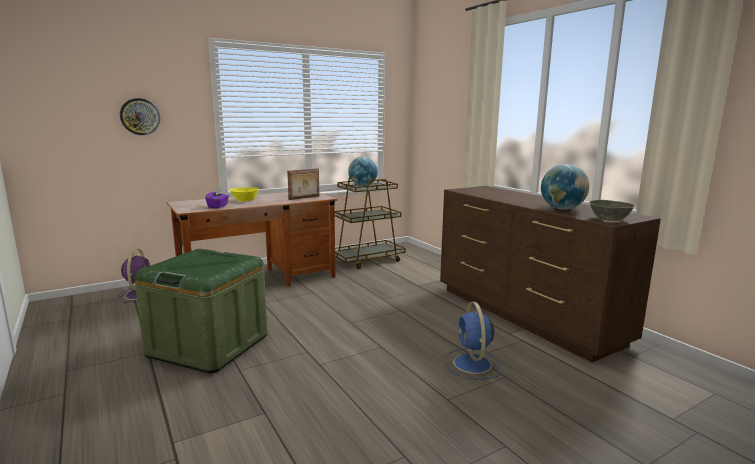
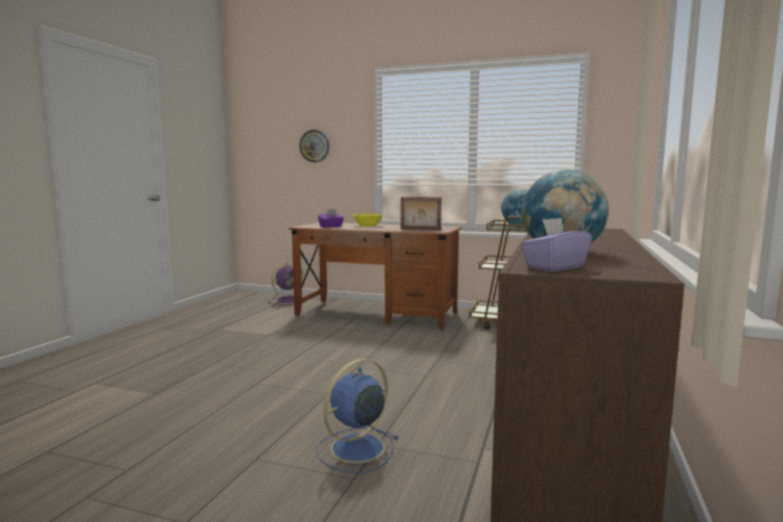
camera: 50 degrees right, 5 degrees down
green storage box [134,249,268,373] -> none
grey bowl [589,200,635,221] -> purple tissue box [521,218,592,272]

